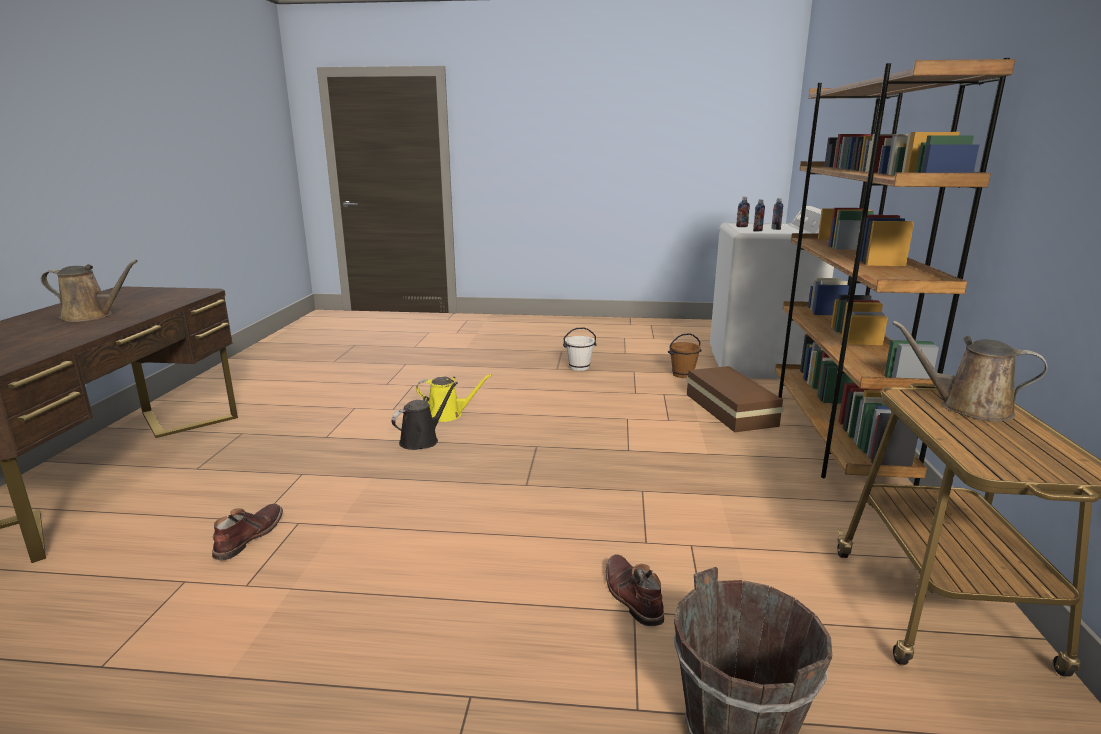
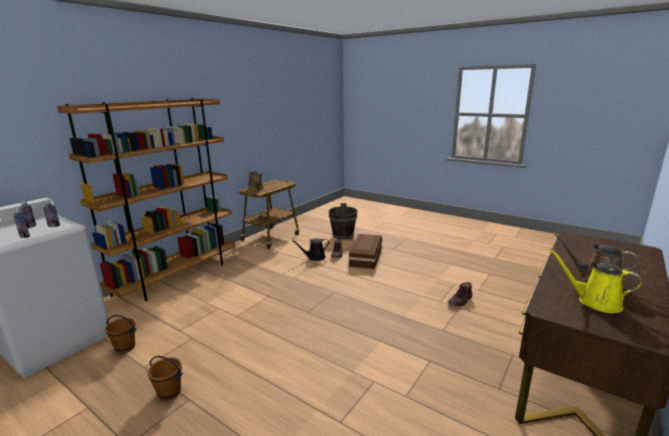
camera: 150 degrees left, 0 degrees up
black watering can [392,382,458,450] -> black watering can moved to [292,238,329,261]
yellow watering can [416,374,492,422] -> yellow watering can moved to [549,249,642,313]
white bucket [563,327,597,371] -> brown bucket [147,356,183,401]
brown storage box [686,366,784,432] -> brown storage box moved to [348,234,382,269]

